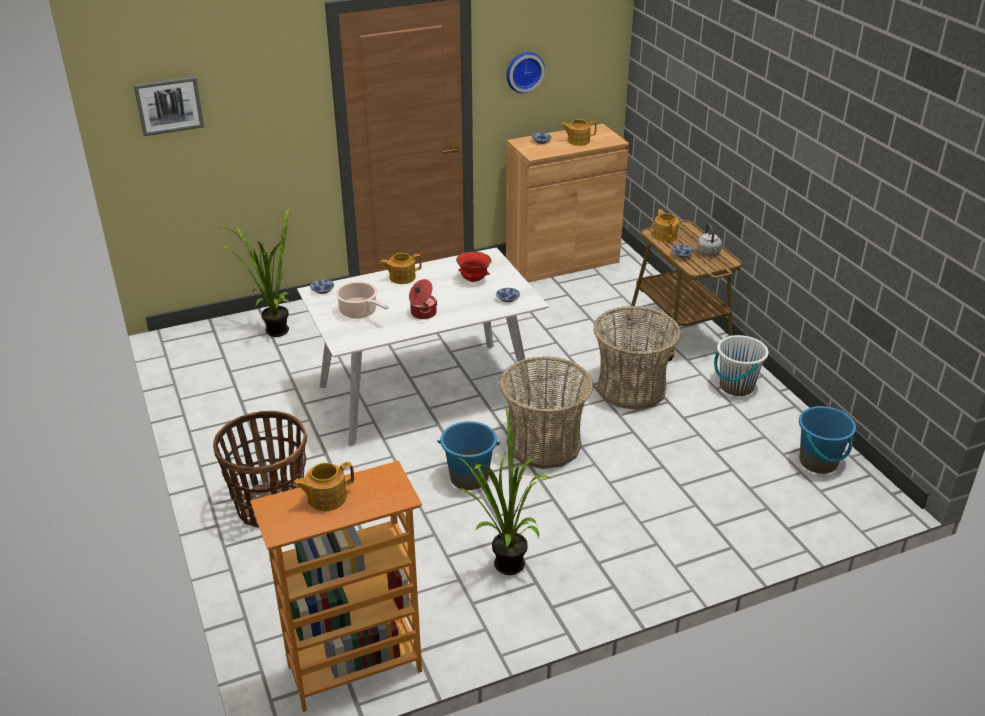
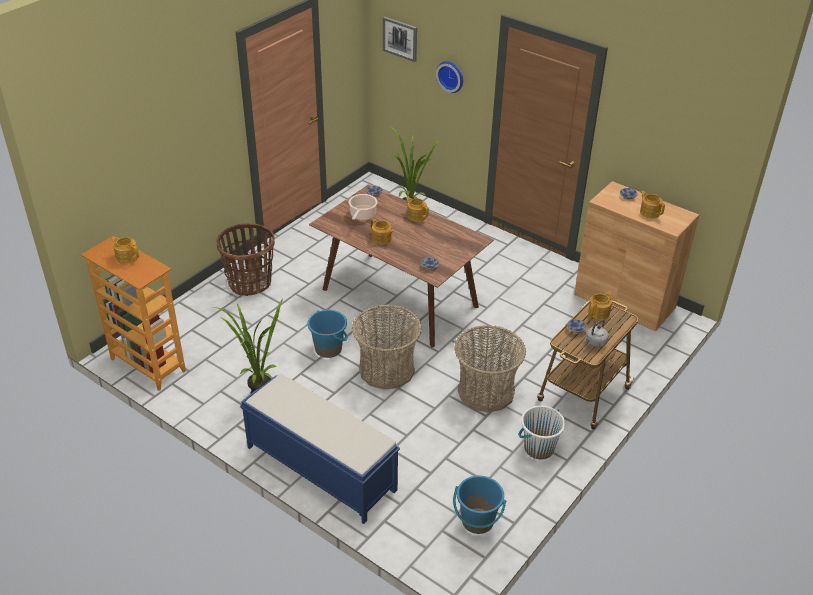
camera: 60 degrees right, 5 degrees up
white dining table [297,247,549,446] -> brown dining table [309,184,494,348]
cooking pot [409,279,437,319] -> teapot [370,218,394,245]
red bowl [456,251,492,282] -> none
wall clock [506,52,545,93] -> wall clock moved to [436,61,463,93]
none -> blue bench [240,374,400,524]

